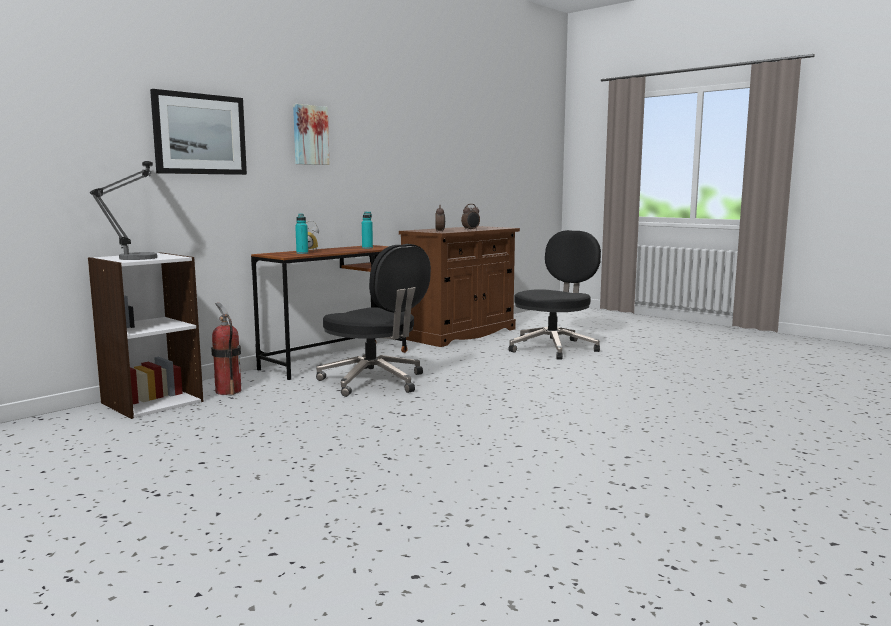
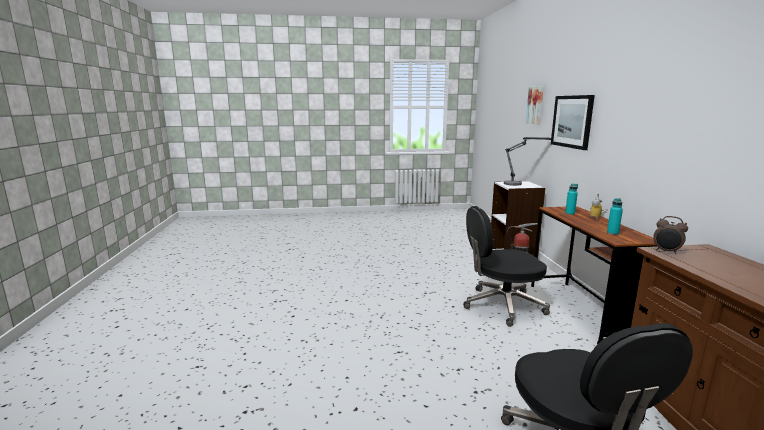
camera: 130 degrees right, 5 degrees up
picture [293,104,329,165] -> picture moved to [526,86,544,124]
alarm clock [461,204,480,230] -> none

